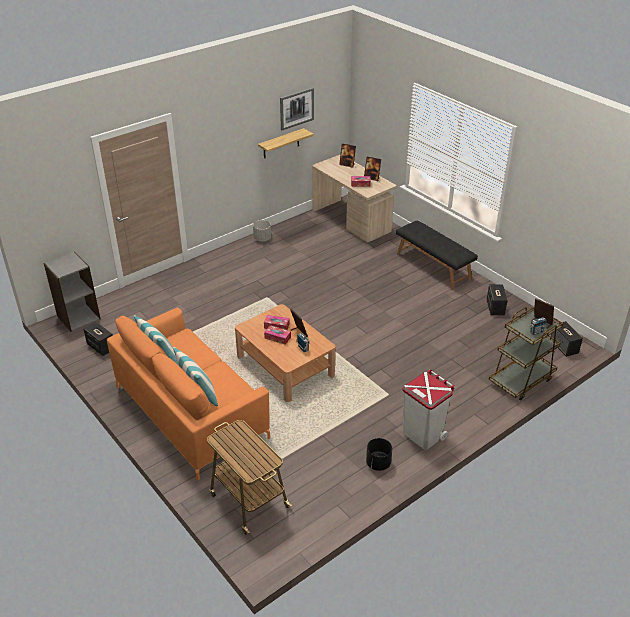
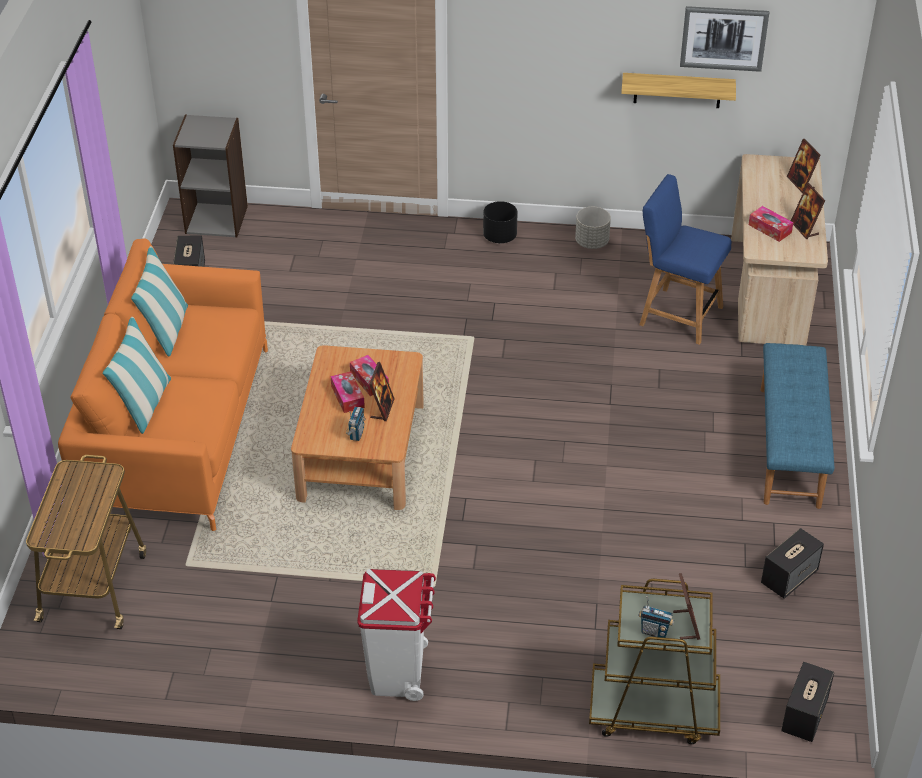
camera: 45 degrees right, 5 degrees up
black planter [366,438,392,471] -> black planter moved to [483,201,518,243]
black bench [396,220,478,290] -> blue bench [760,343,834,509]
none -> blue chair [639,174,731,345]

